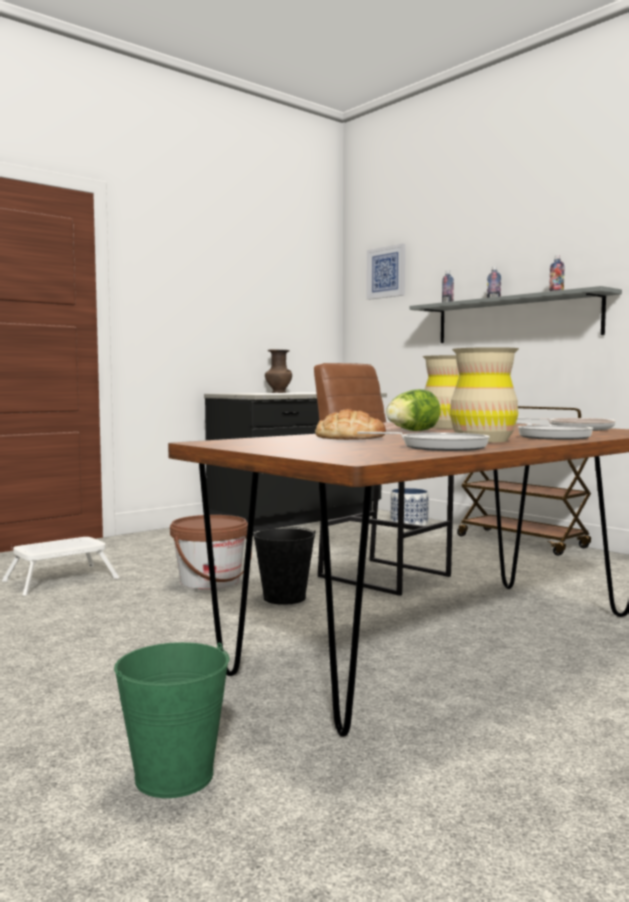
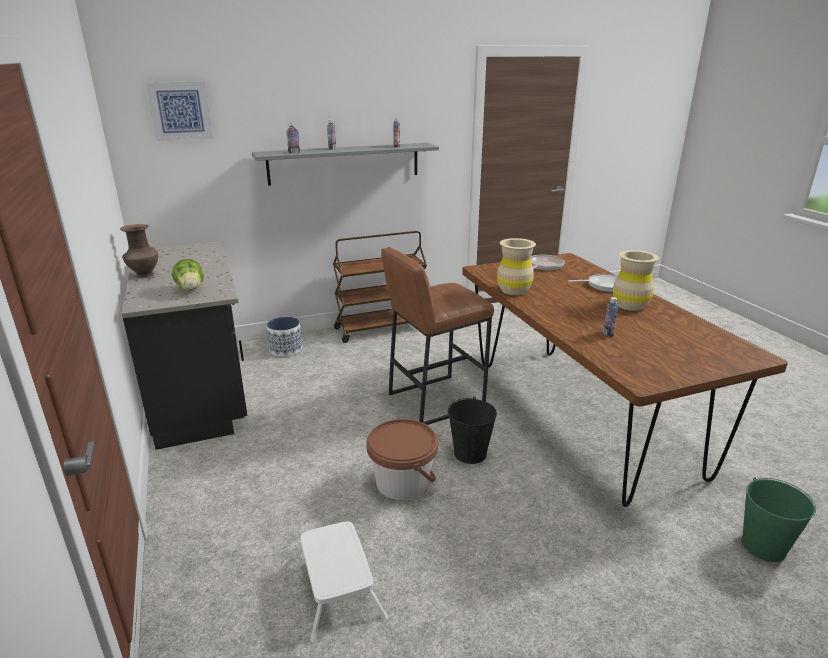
camera: 70 degrees left, 20 degrees up
bread [315,409,386,440] -> bottle [603,297,618,337]
frying pan [357,432,489,451] -> none
lettuce [386,389,440,431] -> lettuce moved to [172,259,204,290]

